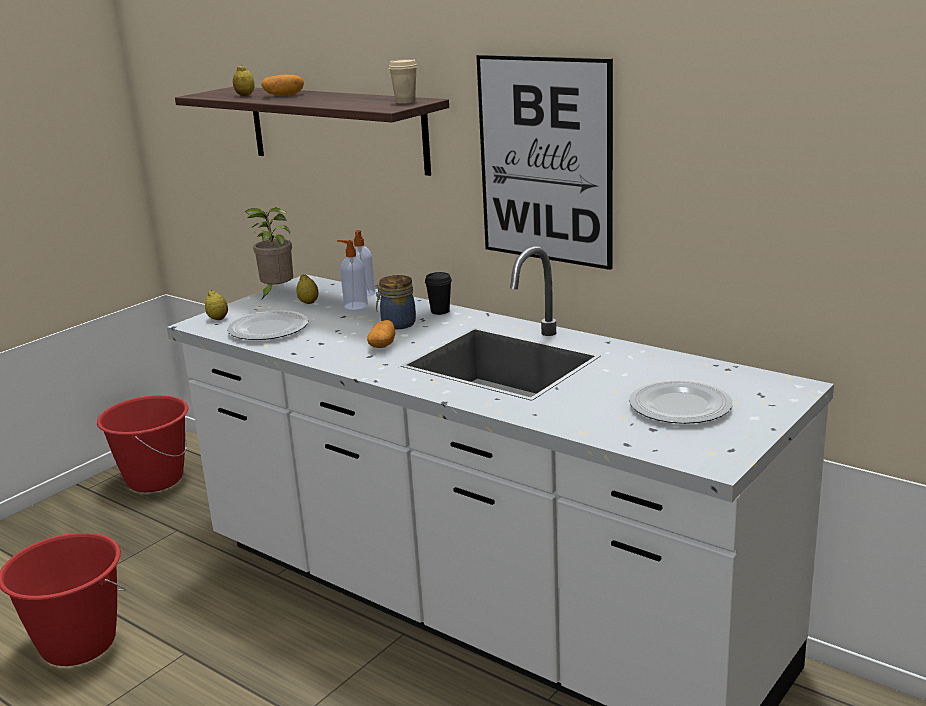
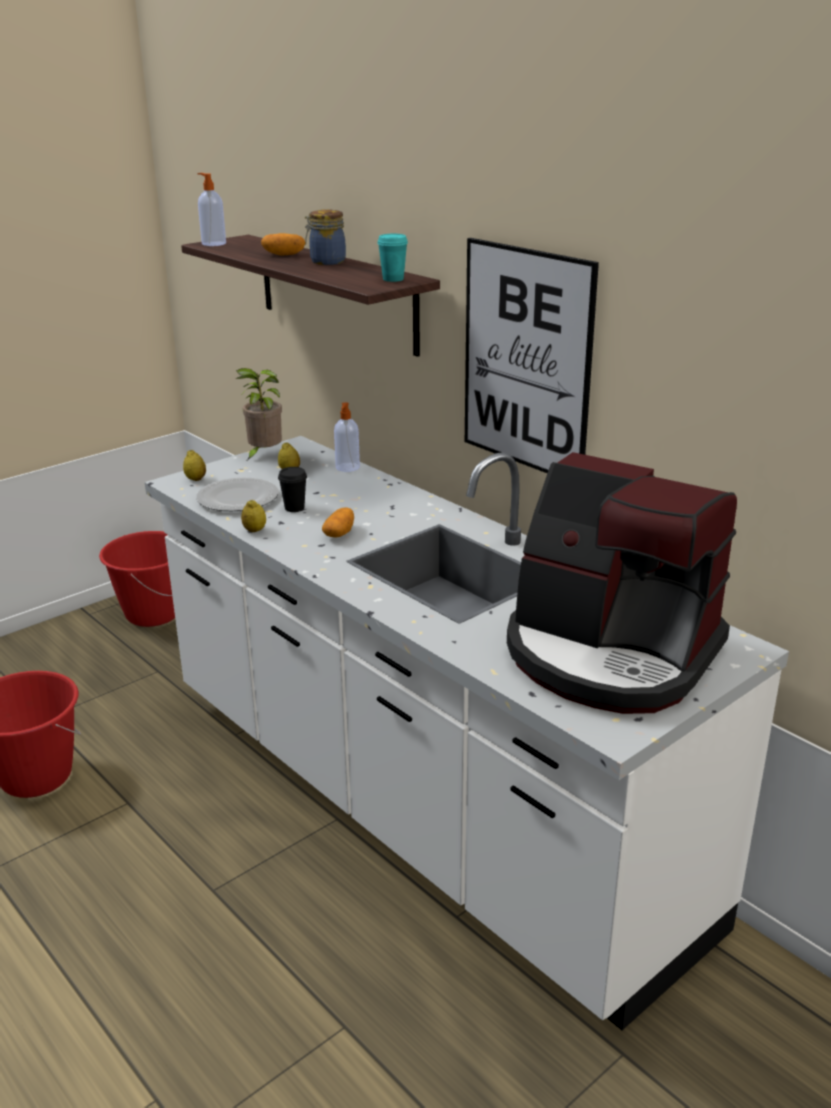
camera: 10 degrees right, 5 degrees up
lemon [233,65,255,96] -> lemon moved to [241,500,266,532]
soap dispenser [337,240,368,310] -> soap dispenser moved to [197,173,226,246]
jar [375,275,416,329] -> jar moved to [305,209,346,265]
beige cup [389,59,417,104] -> turquoise cup [377,234,408,282]
black cup [425,272,452,315] -> black cup moved to [278,467,307,512]
plate [629,380,733,424] -> coffee machine [507,452,737,714]

